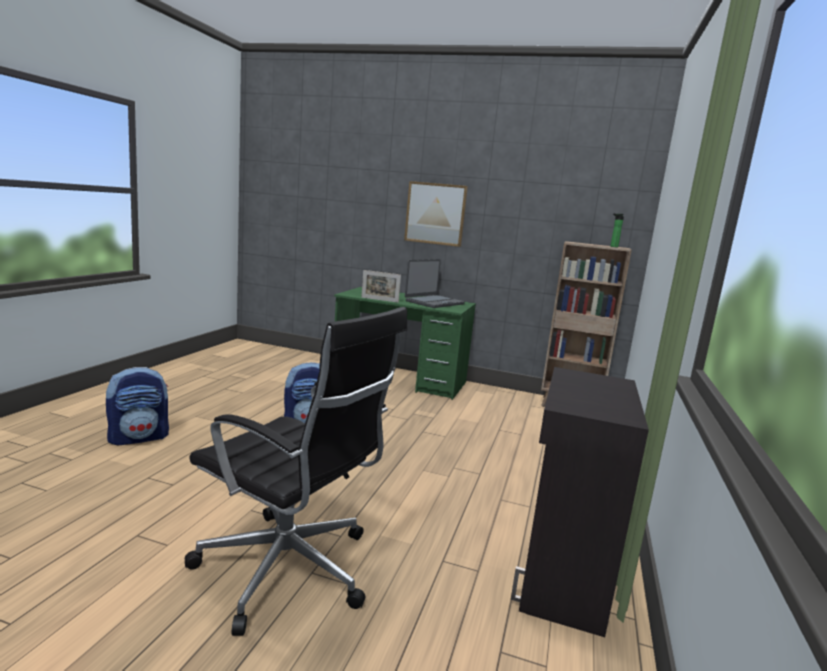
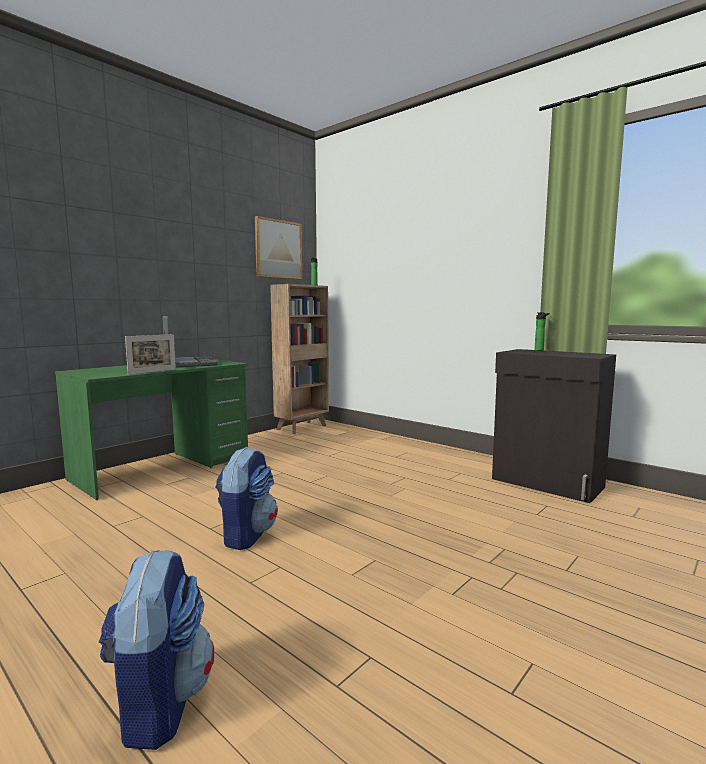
camera: 65 degrees left, 5 degrees down
black office chair [185,307,407,636] -> none
picture [404,181,468,247] -> picture moved to [255,216,302,279]
none -> bottle [534,312,550,351]

